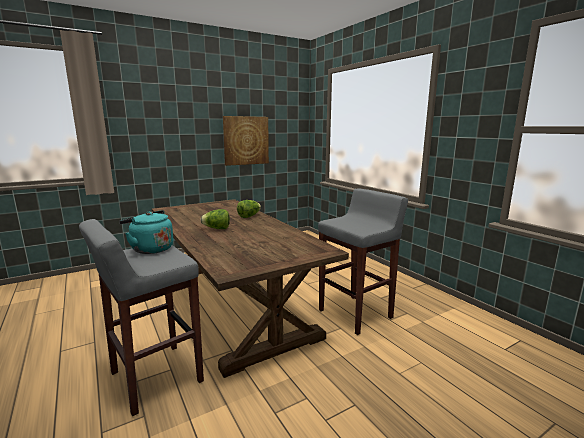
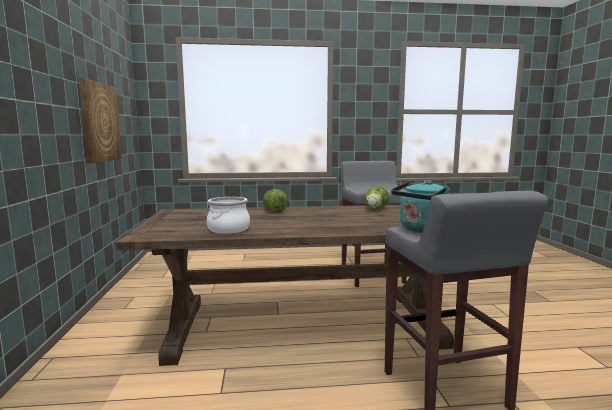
camera: 65 degrees left, 5 degrees down
lettuce [201,209,230,229] -> lettuce moved to [365,187,389,209]
none -> cooking pot [207,197,250,234]

